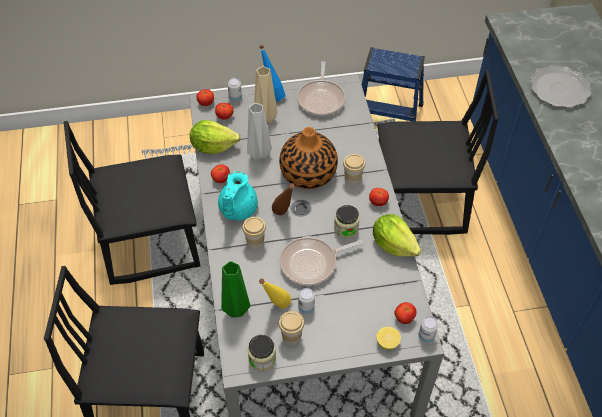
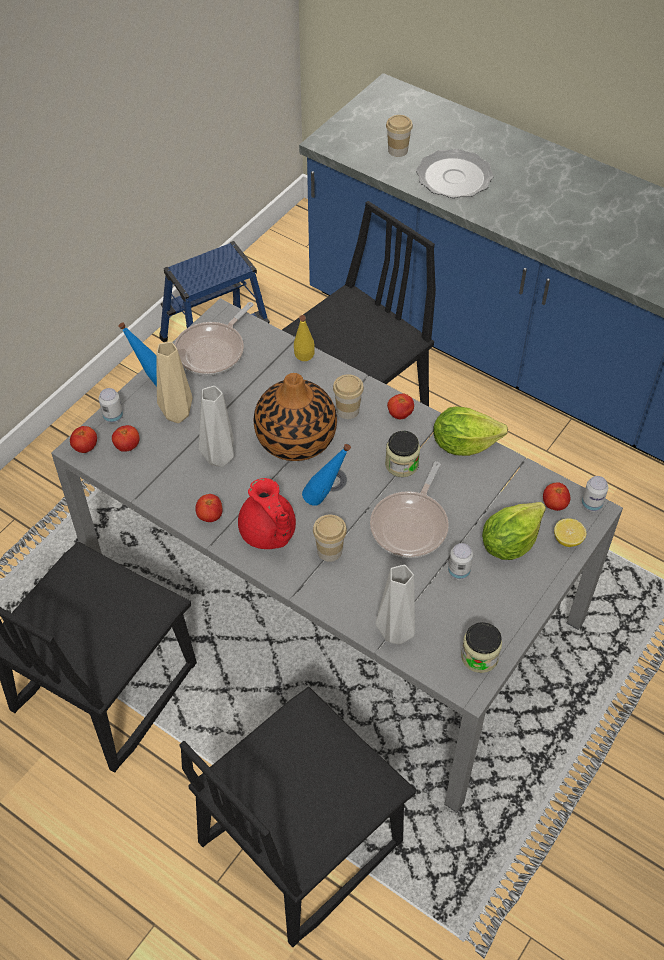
camera: 45 degrees left, 0 degrees up
lettuce [190,120,241,154] -> lettuce moved to [482,502,546,560]
turquoise teapot [218,171,258,220] -> red teapot [238,478,296,549]
green vase [221,261,250,318] -> grey vase [375,565,415,645]
yellow bottle [259,279,291,309] -> yellow bottle moved to [294,315,315,361]
brown bottle [272,183,295,215] -> blue bottle [302,444,351,506]
cup [279,311,304,346] -> cup moved to [386,115,413,157]
frying pan [297,61,345,116] -> frying pan turned 75 degrees clockwise [174,302,253,375]

